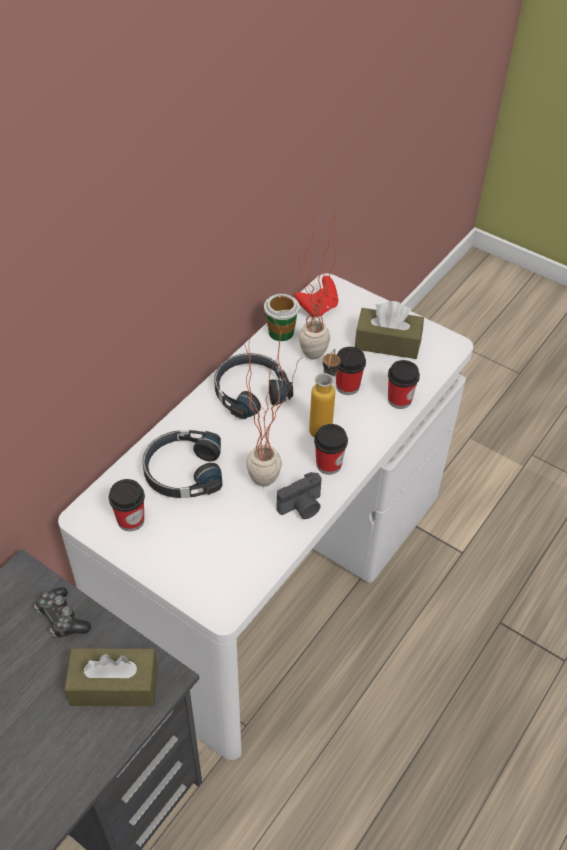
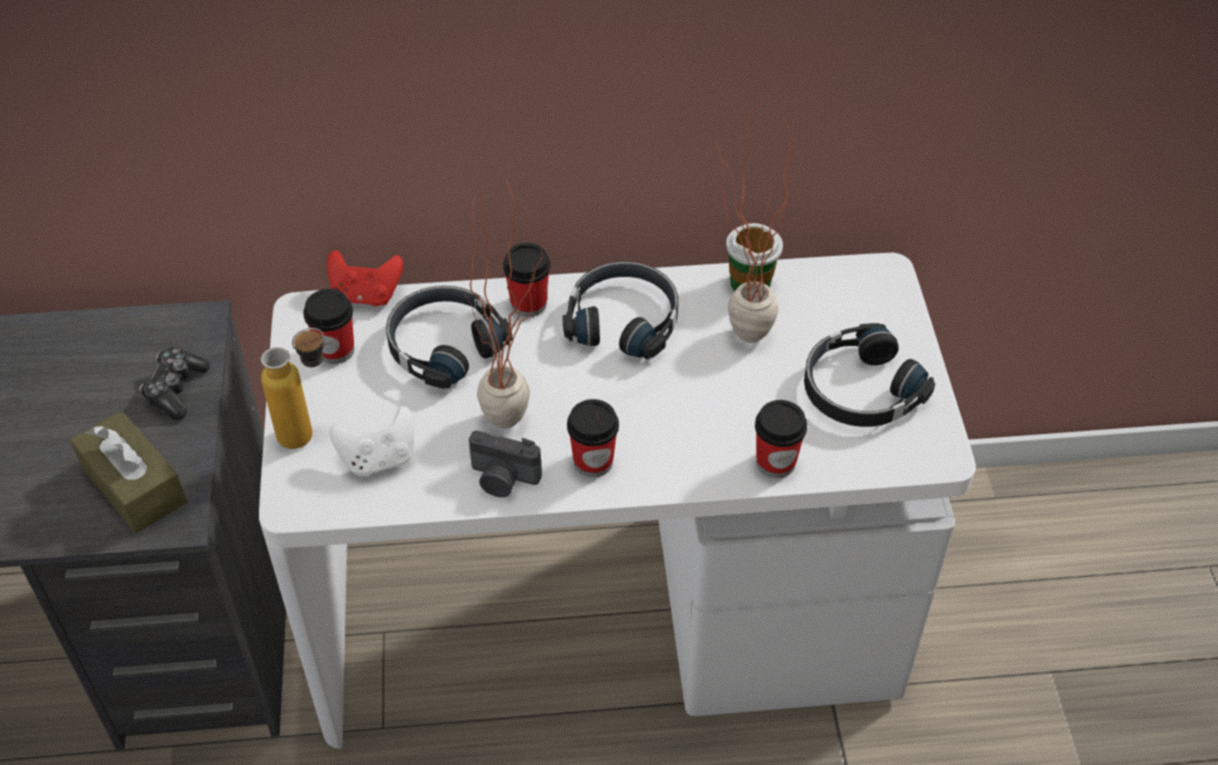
camera: 50 degrees right, 0 degrees up
red game controller [295,276,338,318] -> red game controller moved to [327,250,403,306]
bottle [309,349,340,438] -> bottle moved to [261,328,325,449]
cup [336,347,366,395] -> cup moved to [503,243,551,317]
brown tissue box [355,301,424,359] -> black headphones [804,323,935,427]
none -> white game controller [330,406,414,476]

